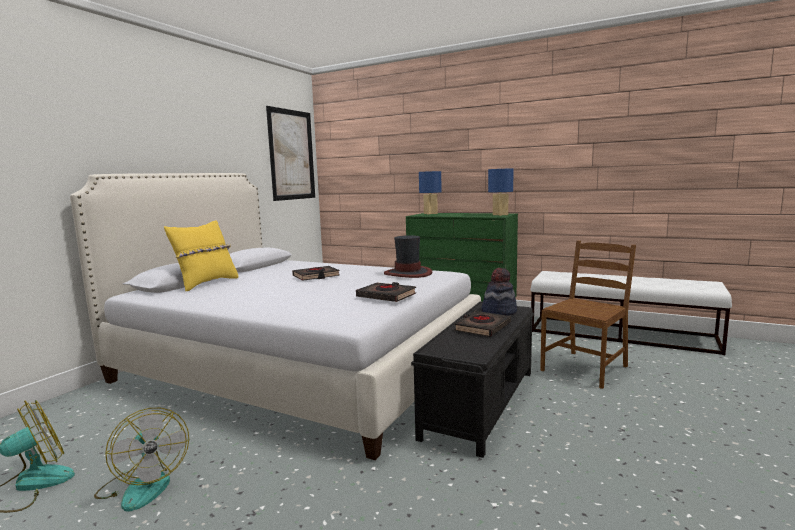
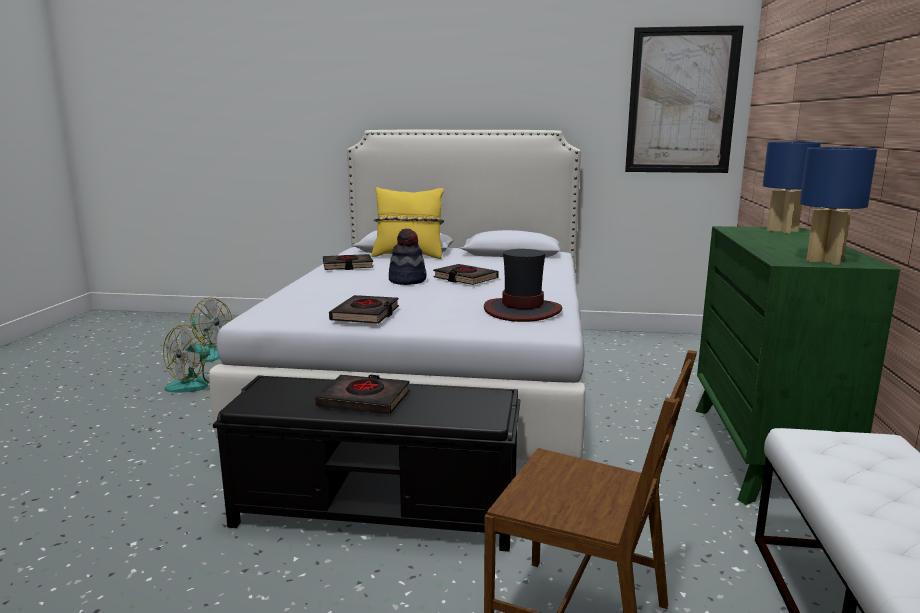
camera: 70 degrees right, 5 degrees up
hat [481,268,517,316] -> hat moved to [389,229,427,285]
none -> black book [323,254,373,270]

